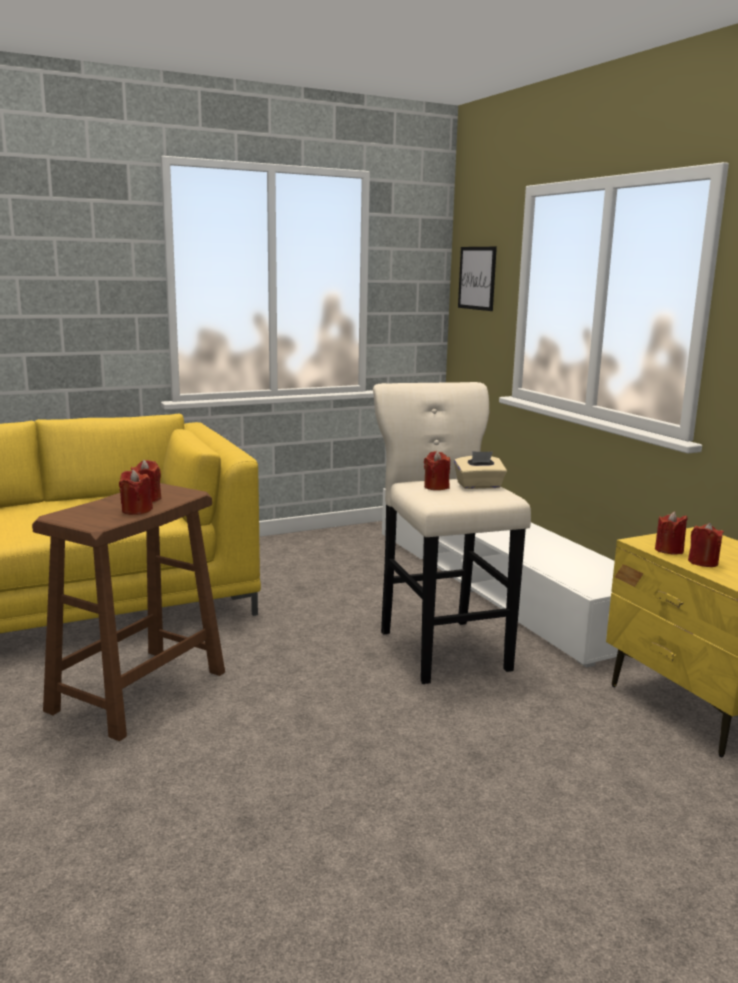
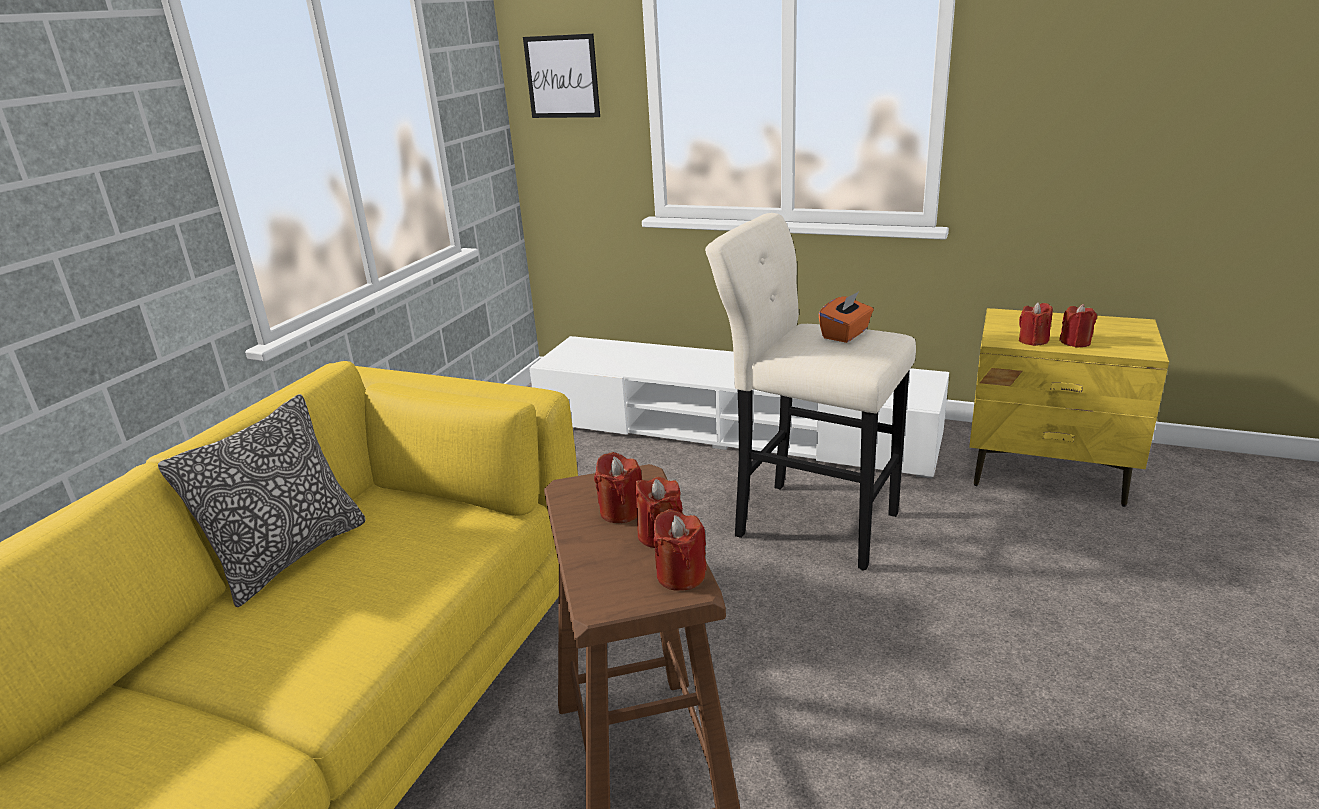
camera: 40 degrees left, 10 degrees up
red candle [424,451,450,490] -> red candle moved to [654,509,707,591]
beige tissue box [454,451,507,489] -> orange tissue box [818,292,874,343]
none -> pillow [158,394,366,607]

